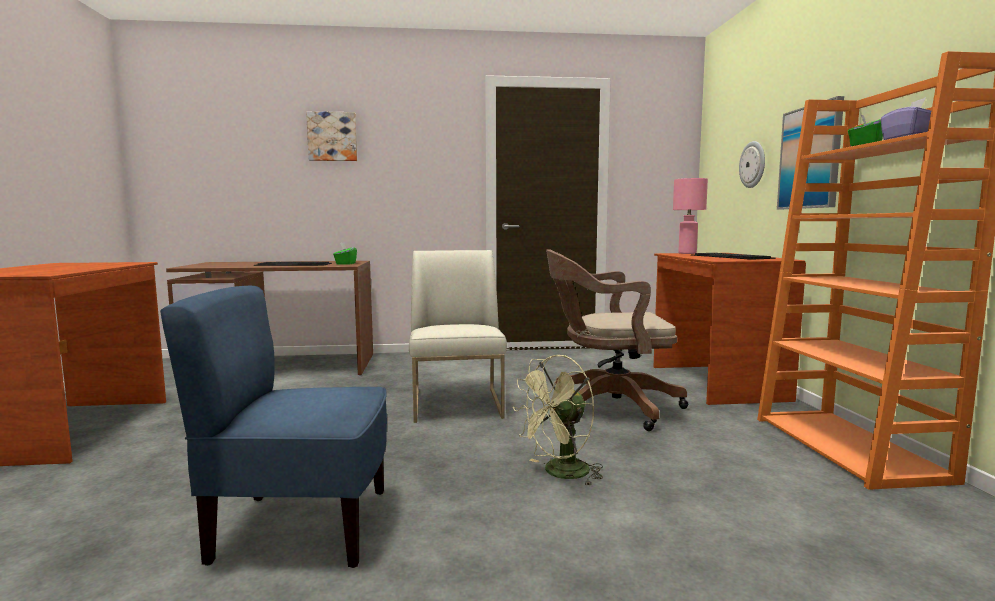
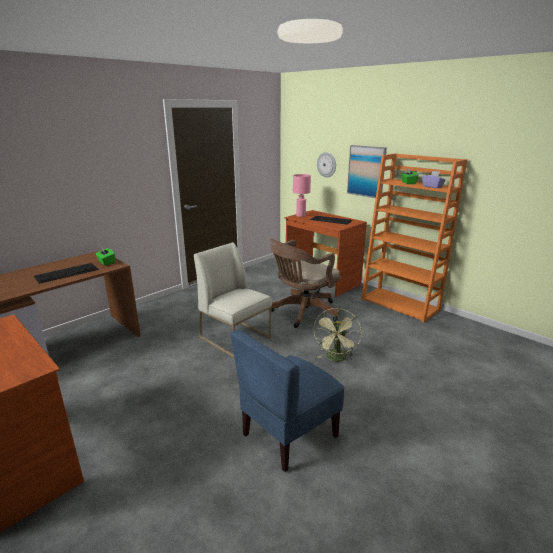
camera: 40 degrees left, 15 degrees up
picture [306,111,357,161] -> none

